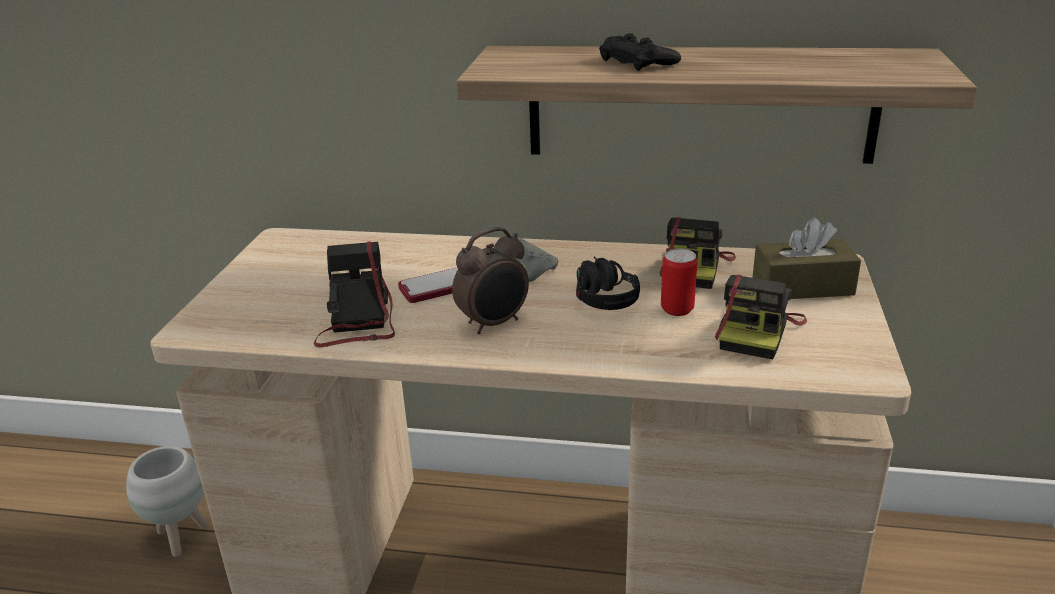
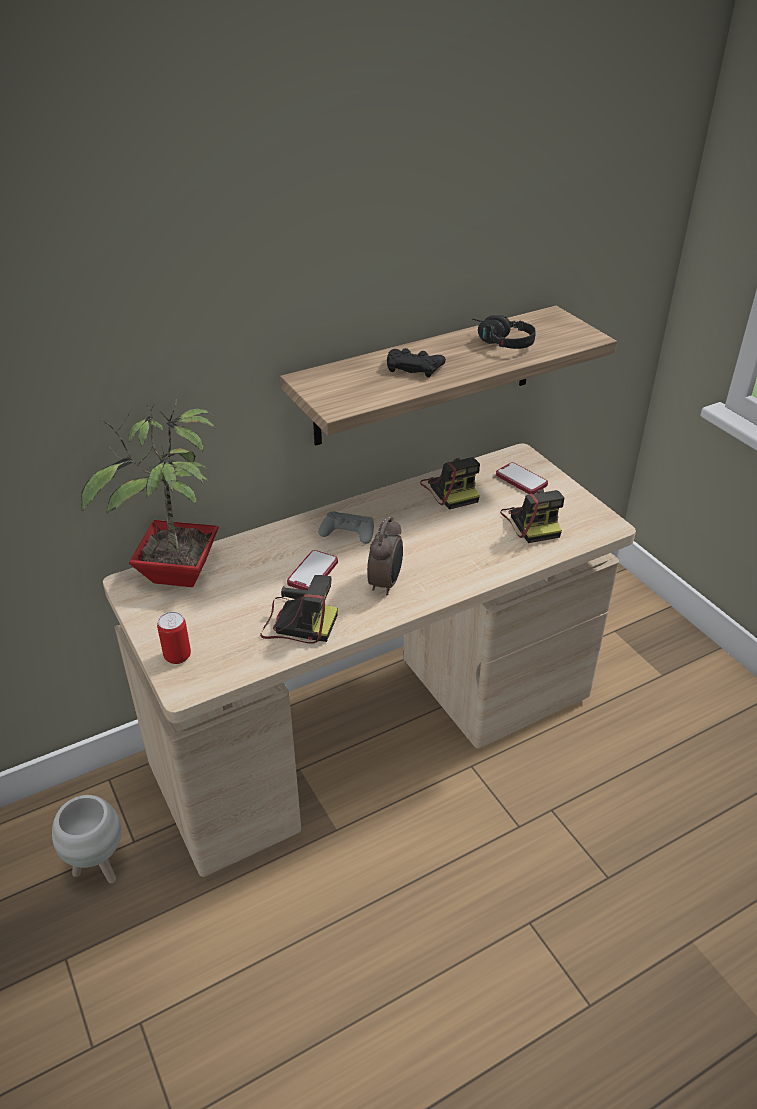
camera: 40 degrees left, 10 degrees up
camera [314,241,395,347] -> camera turned 150 degrees clockwise [260,575,338,643]
black headphones [576,257,640,310] -> black headphones moved to [472,315,536,349]
can [661,248,697,316] -> can moved to [157,612,191,664]
brown tissue box [752,218,861,299] -> phone [496,462,548,494]
none -> potted plant [81,399,219,587]

